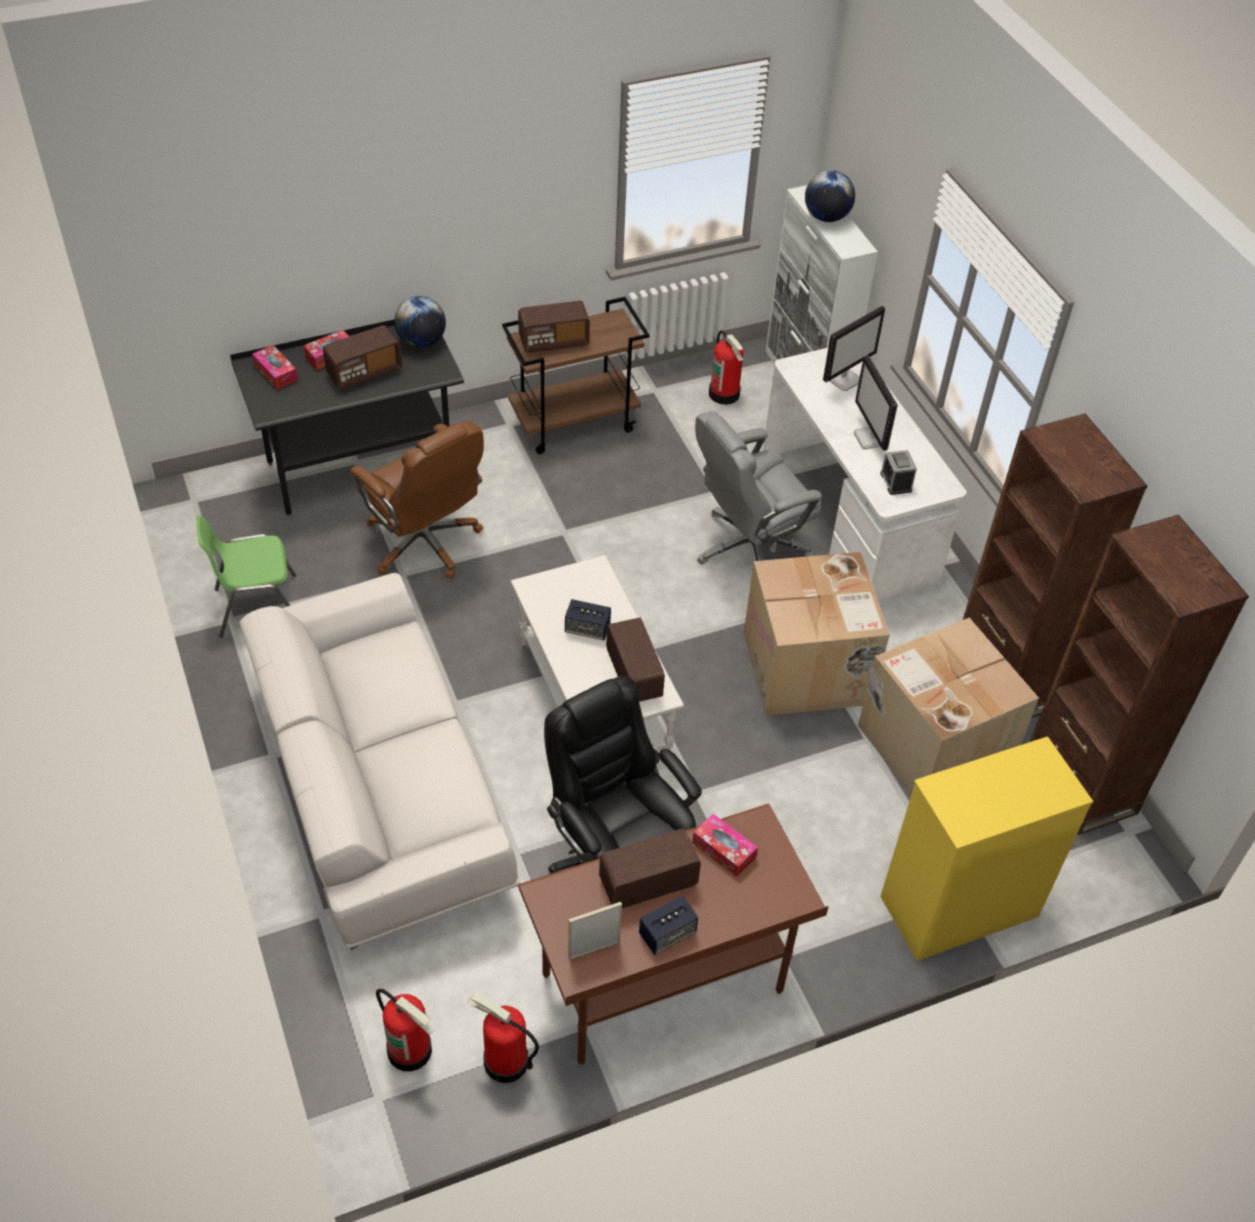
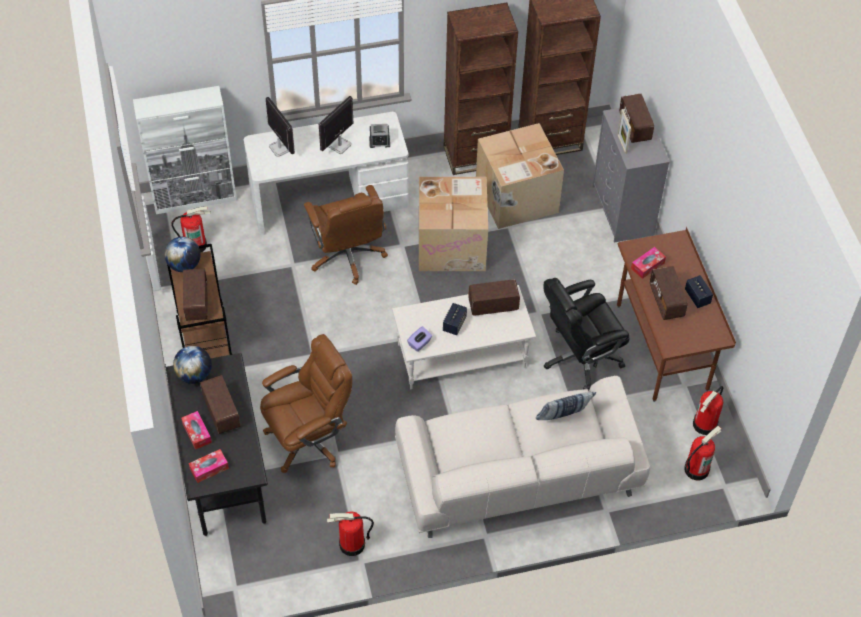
camera: 80 degrees left, 5 degrees up
green chair [196,515,296,638] -> fire extinguisher [327,511,374,556]
picture frame [568,902,622,960] -> picture frame moved to [617,109,631,154]
grey office chair [695,411,822,564] -> brown office chair [304,185,388,285]
globe [805,170,855,222] -> globe moved to [164,237,201,272]
monitor [854,355,898,451] -> monitor turned 135 degrees clockwise [319,96,353,154]
yellow dresser [880,736,1093,961] -> grey dresser [592,108,670,243]
none -> purple tissue box [407,326,432,352]
none -> pillow [536,392,596,420]
none -> radio [619,94,654,143]

